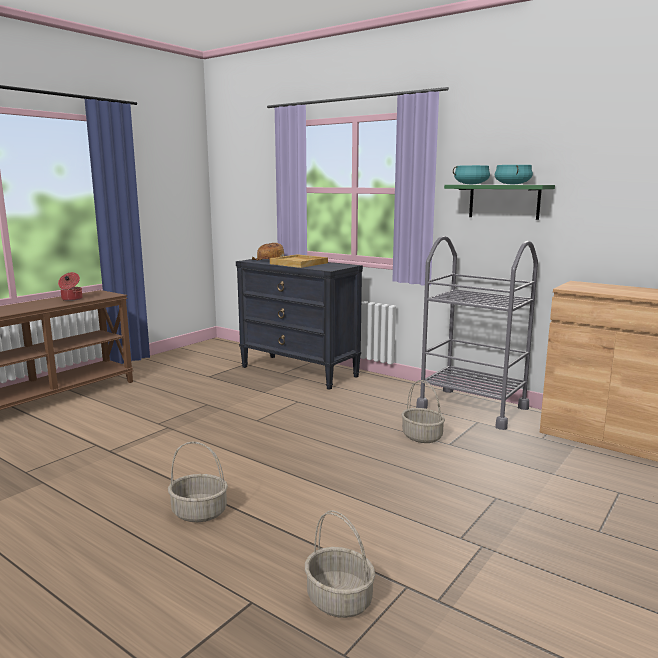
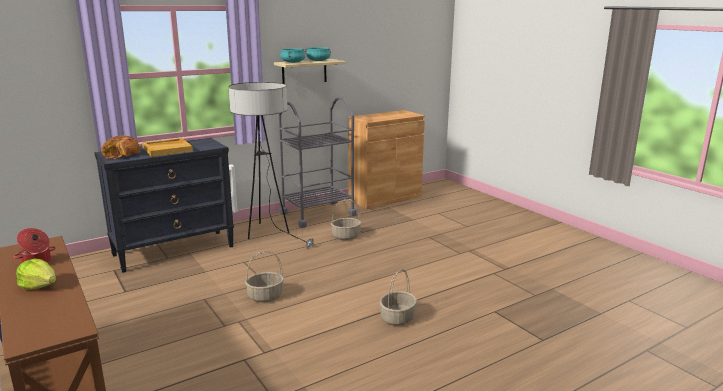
camera: 70 degrees left, 5 degrees up
basket [305,510,376,618] -> basket moved to [245,251,284,302]
green shelf [444,185,555,220] -> beige shelf [274,59,346,84]
none -> lettuce [16,258,56,290]
none -> floor lamp [228,82,314,248]

